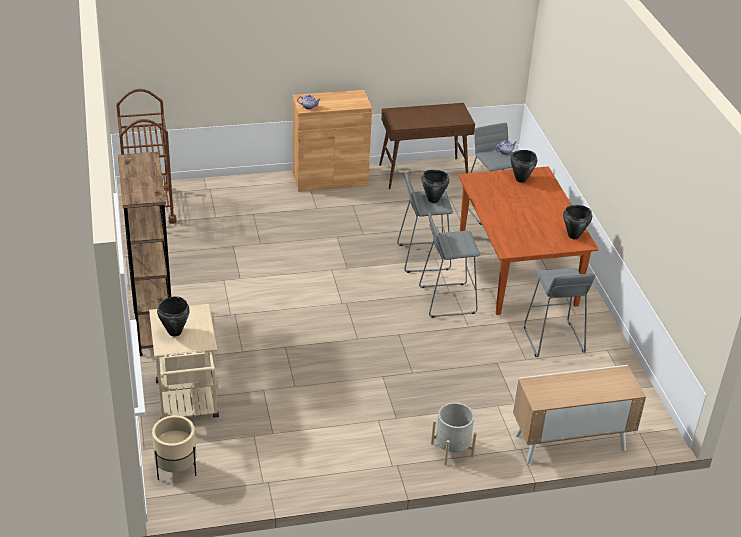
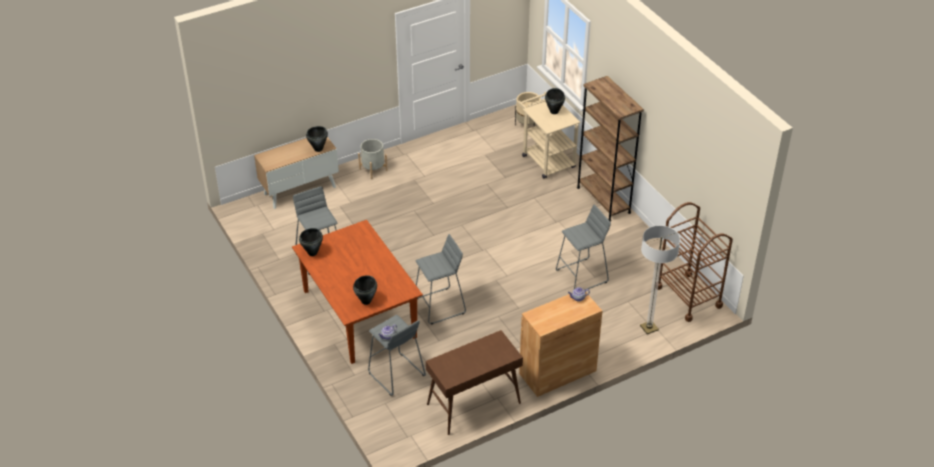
camera: 165 degrees right, 5 degrees up
grey stool [419,213,480,318] -> grey stool moved to [556,204,611,290]
black cooking pot [421,170,450,203] -> black cooking pot moved to [306,126,328,152]
none -> floor lamp [640,225,680,334]

